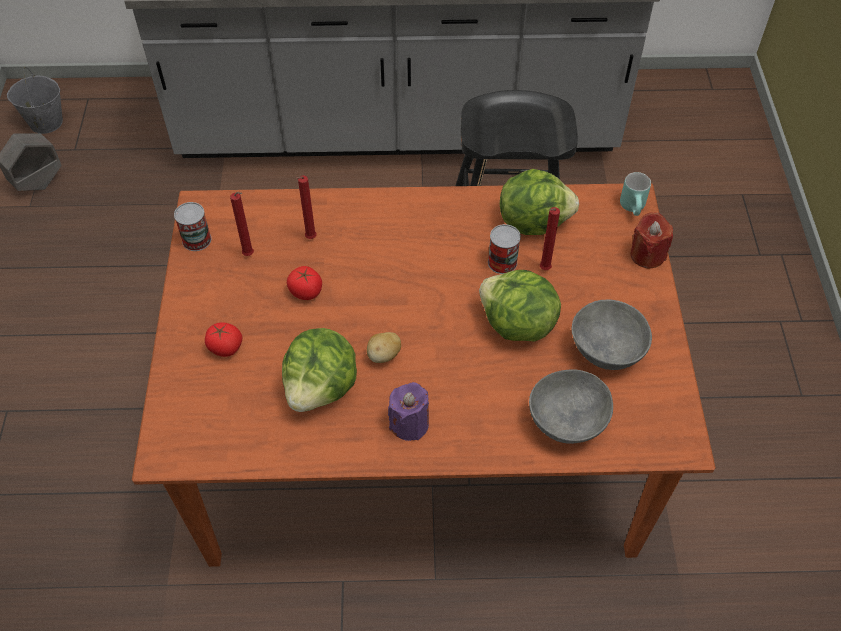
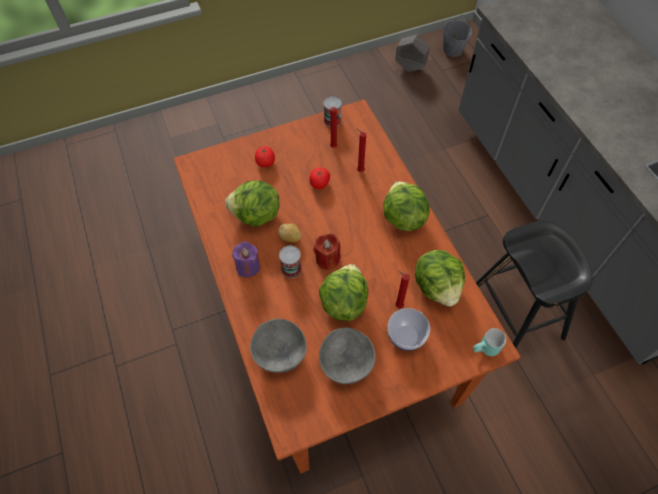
camera: 70 degrees right, 5 degrees up
can [488,224,521,274] -> can moved to [279,246,302,278]
red candle [631,212,673,268] -> red candle moved to [313,234,341,271]
none -> lettuce [383,181,430,231]
none -> bowl [388,308,430,351]

